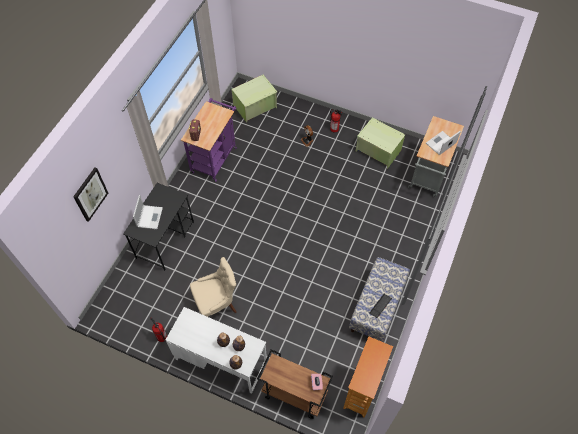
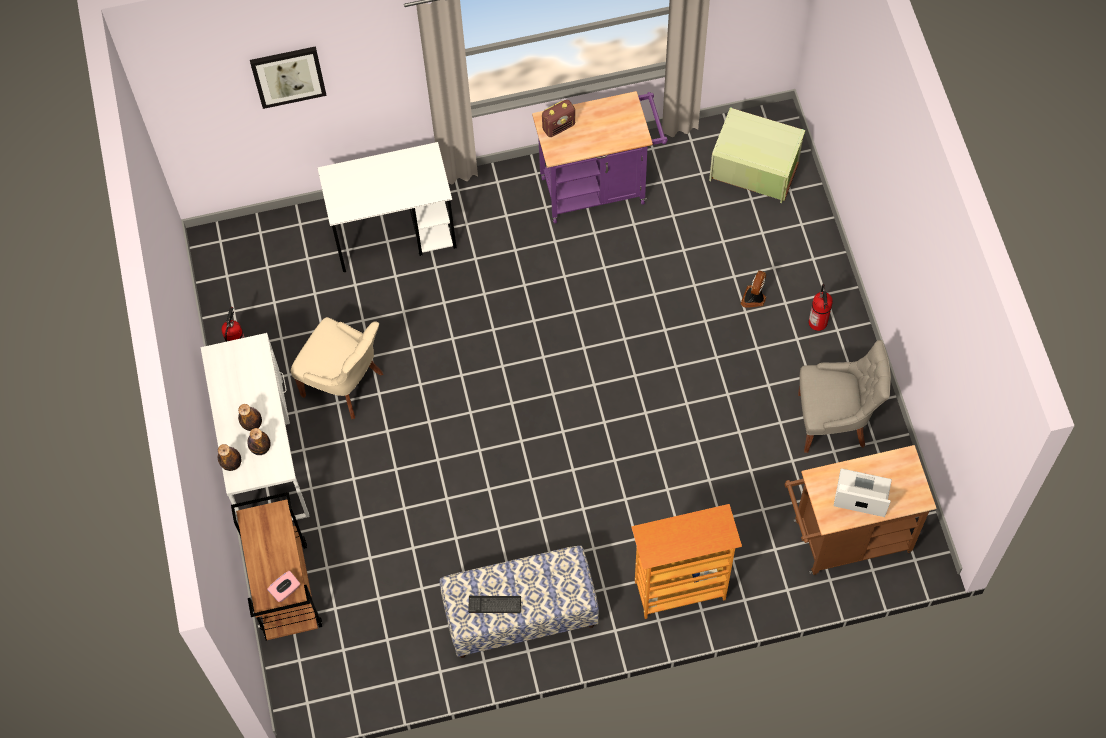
camera: 55 degrees right, 5 degrees up
black desk [123,183,194,271] -> white desk [317,142,457,273]
laptop [133,195,163,229] -> none
bookcase [343,336,393,418] -> bookcase moved to [631,504,742,619]
green storage box [356,118,405,169] -> grey chair [798,340,891,453]
grey cart [408,116,464,197] -> brown cart [784,445,936,575]

